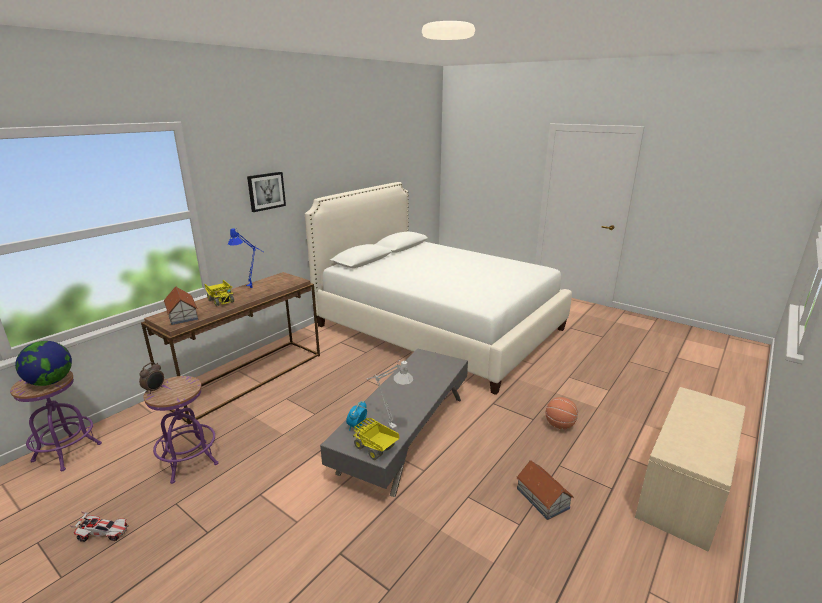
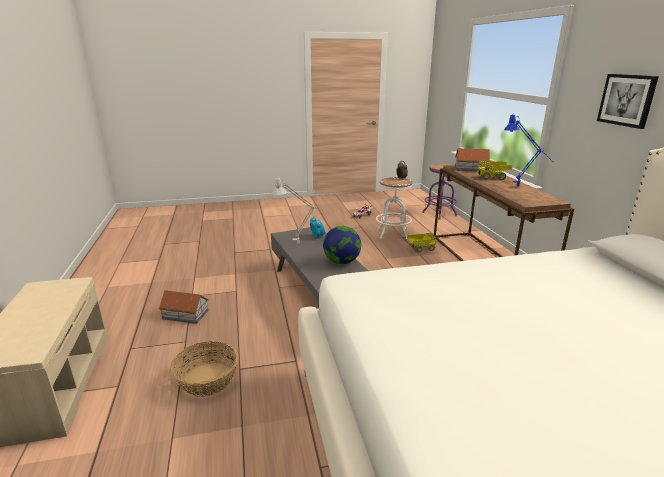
camera: 130 degrees right, 0 degrees up
globe [15,341,72,386] -> globe moved to [323,226,361,264]
purple stool [144,376,218,484] -> white stool [376,177,412,239]
toy truck [353,418,399,460] -> toy truck moved to [407,233,436,253]
basketball [546,397,578,429] -> basket [170,341,238,397]

